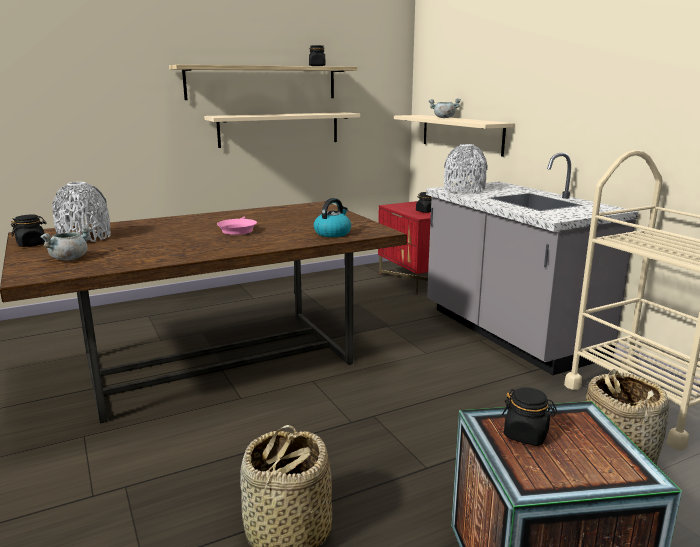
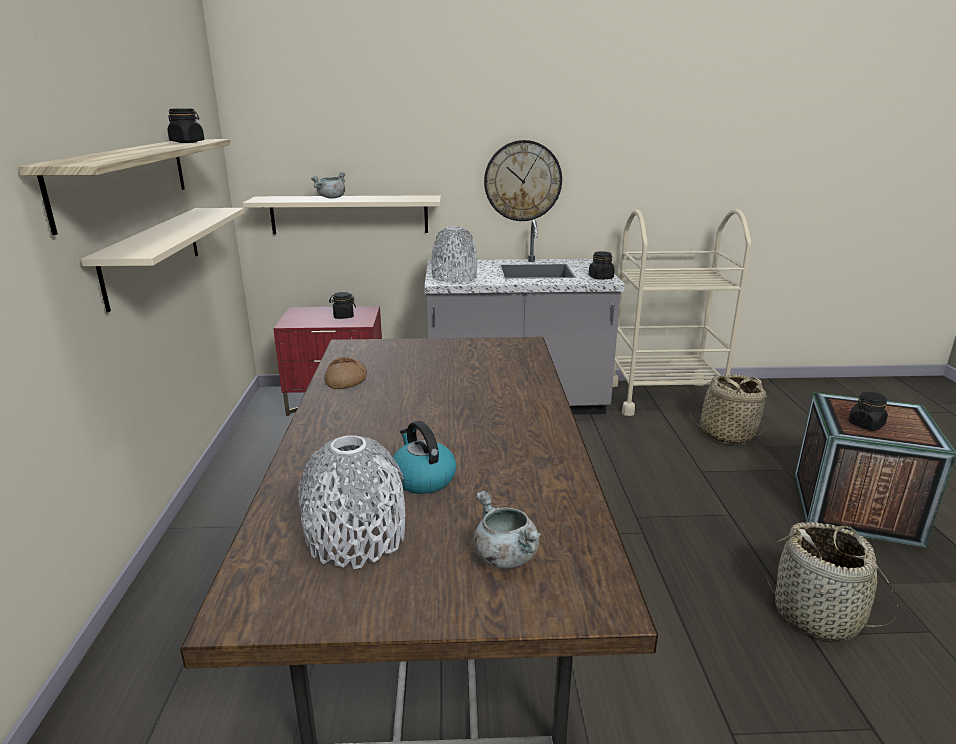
camera: 65 degrees left, 5 degrees up
black jar [11,215,46,247] -> black jar moved to [589,251,614,280]
pink frying pan [217,217,257,235] -> none
kettle [314,198,351,237] -> kettle moved to [393,421,456,494]
none -> bread [324,357,367,389]
none -> wall clock [484,140,562,221]

